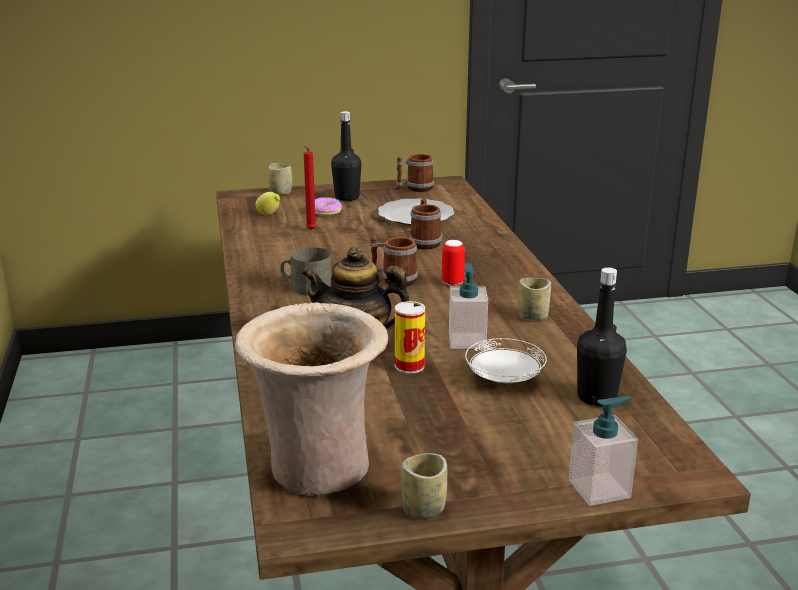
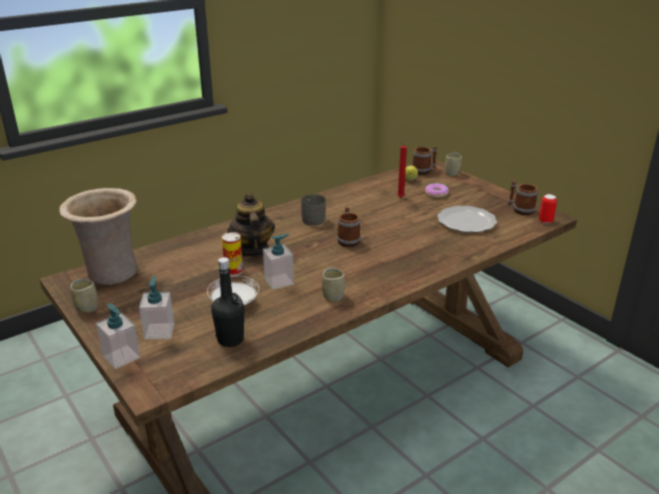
camera: 65 degrees right, 5 degrees up
black bottle [331,111,361,201] -> none
mug [409,198,442,249] -> mug moved to [412,146,437,175]
can [442,240,465,286] -> can moved to [539,194,557,224]
none -> soap dispenser [139,276,174,340]

